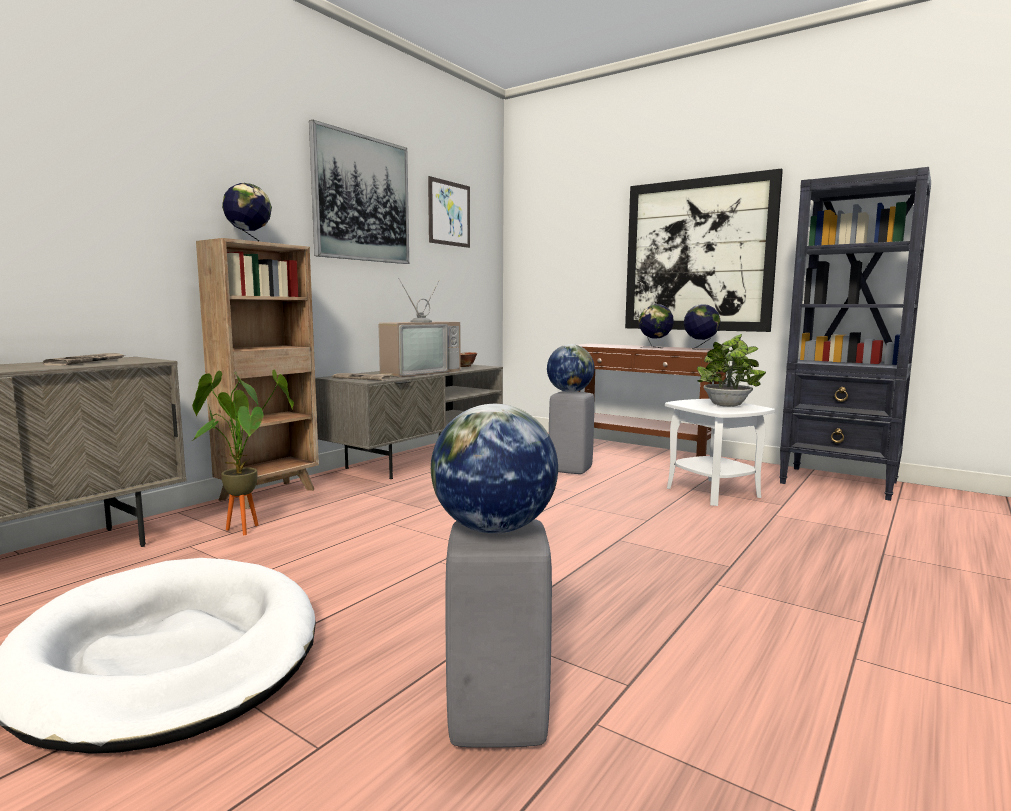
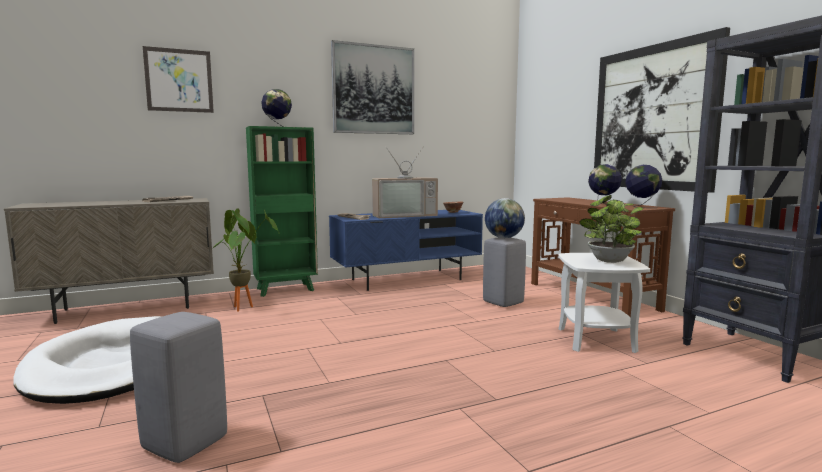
camera: 30 degrees right, 0 degrees up
brown bookcase [196,238,319,509] -> green bookcase [246,126,318,297]
grey tv stand [315,365,503,479] -> blue tv stand [329,210,483,291]
picture [428,176,470,248] -> picture moved to [143,46,214,113]
globe [431,404,558,534] -> none

